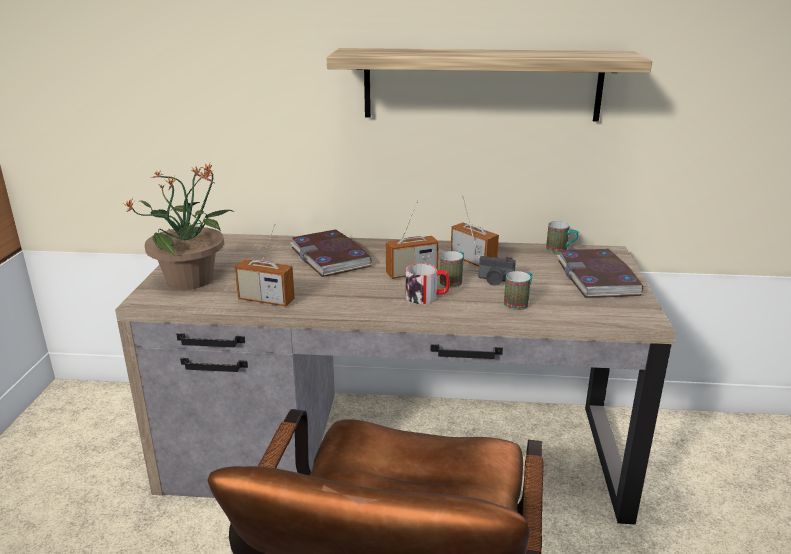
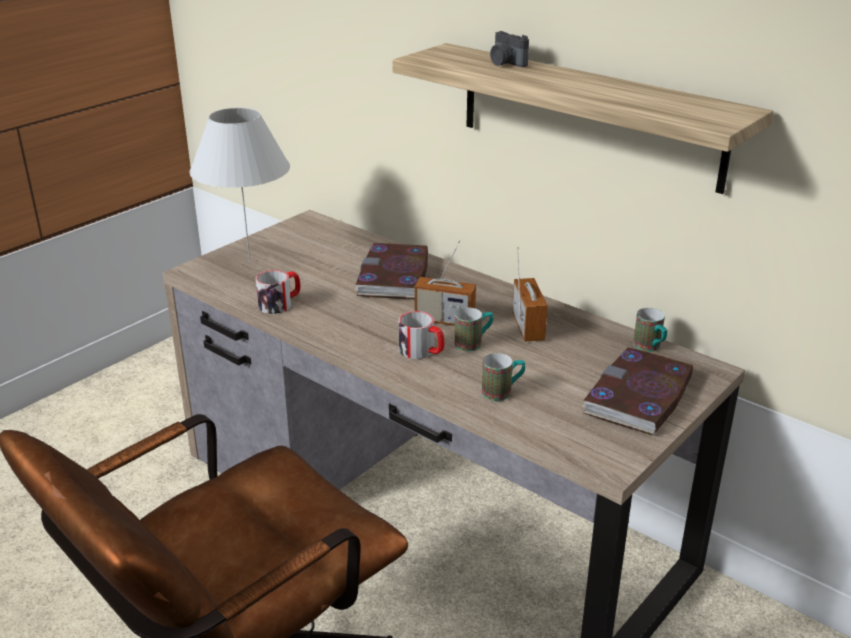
camera: 35 degrees right, 5 degrees up
potted plant [122,163,235,290] -> white table lamp [190,108,290,262]
radio [235,224,295,306] -> mug [256,270,301,314]
camera [479,256,516,286] -> camera moved to [490,31,529,67]

